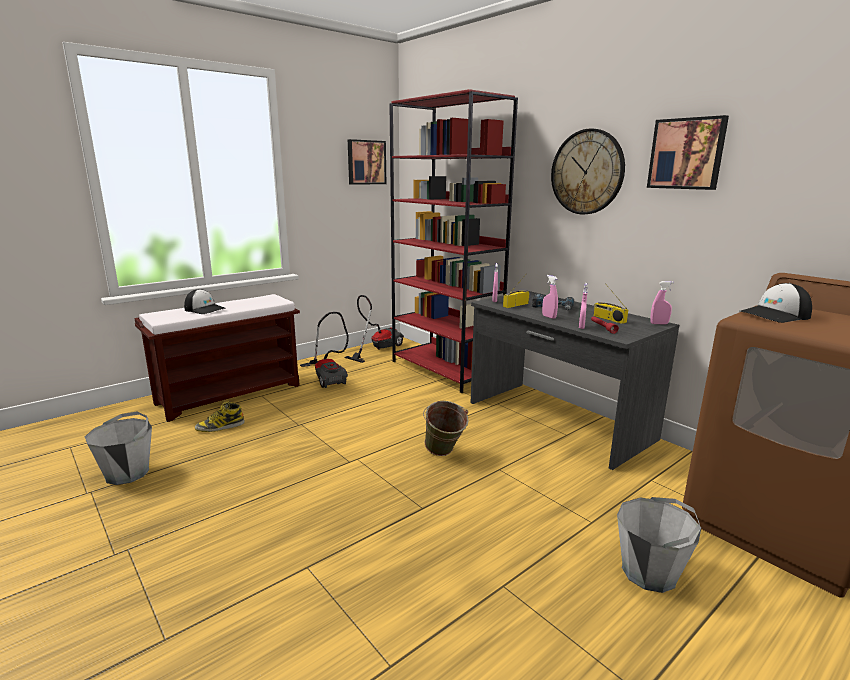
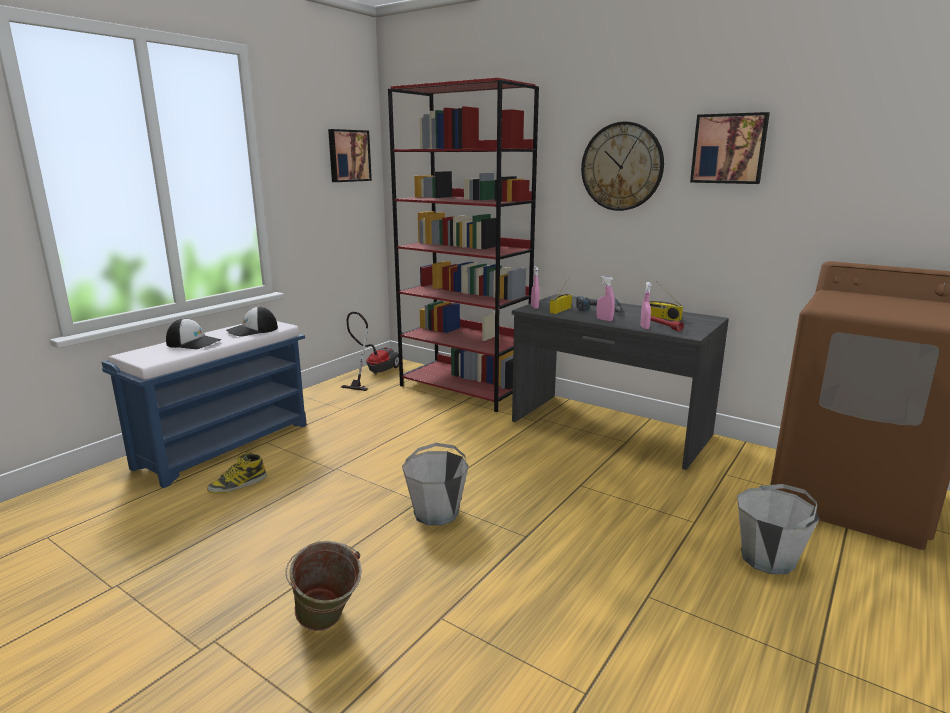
camera: 15 degrees left, 0 degrees up
grey bucket [85,412,152,485] -> grey bucket moved to [402,443,469,526]
brown bench [134,294,300,422] -> blue bench [102,321,307,488]
vacuum cleaner [300,312,349,388] -> none
green bucket [423,401,468,456] -> green bucket moved to [286,541,362,631]
pink spray bottle [650,281,674,325] -> none
cap [740,283,812,323] -> cap moved to [226,307,278,337]

